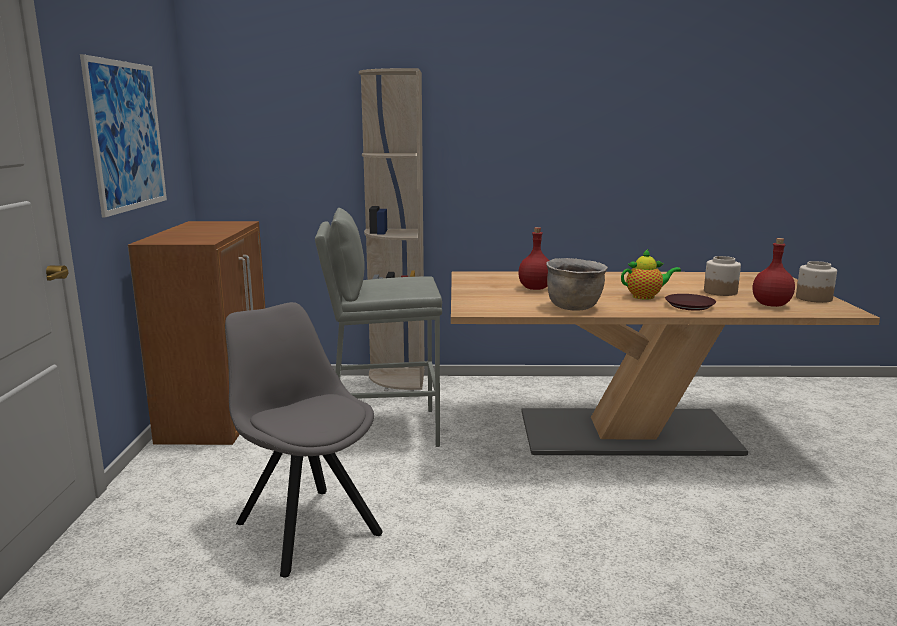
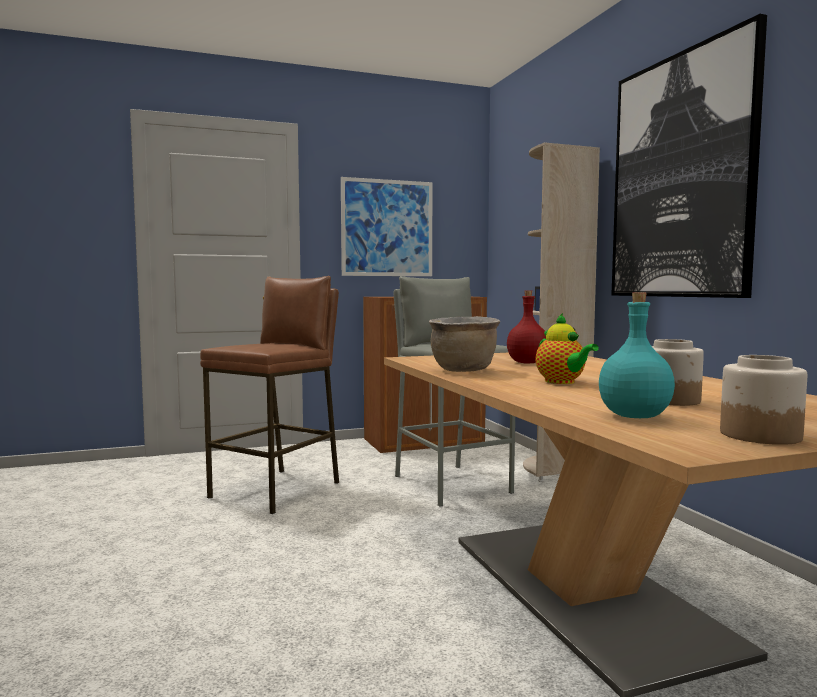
camera: 70 degrees right, 10 degrees down
grey chair [225,302,383,578] -> brown stool [200,276,339,514]
brown plate [665,294,716,311] -> none
red bottle [753,238,795,307] -> turquoise bottle [599,292,675,418]
none -> picture [611,14,767,298]

